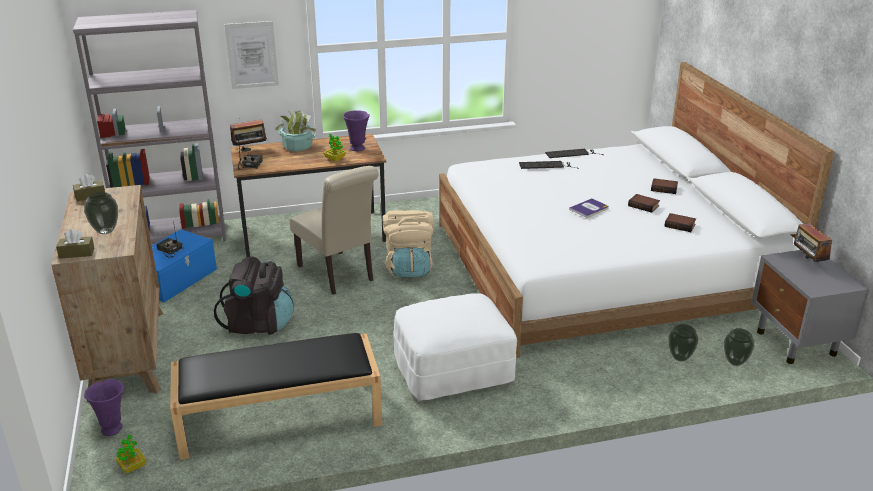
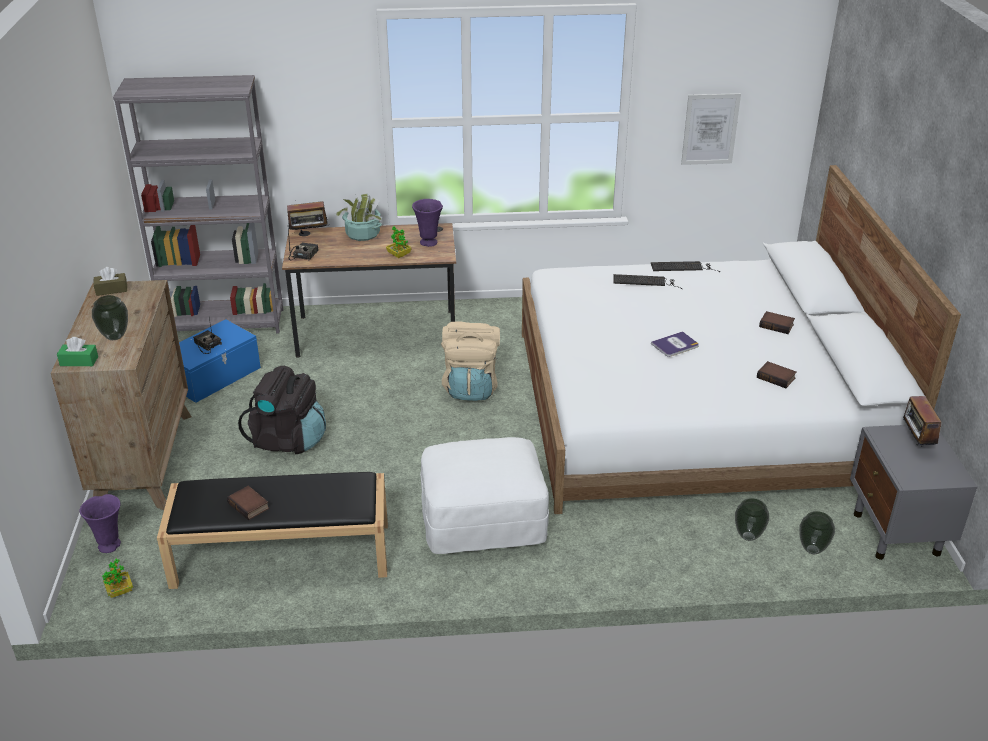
camera: 10 degrees right, 5 degrees up
brown tissue box [56,229,94,259] -> green tissue box [57,337,98,366]
picture [224,21,279,89] -> picture moved to [681,93,741,165]
beige chair [290,166,379,295] -> none
book [628,194,660,213] -> book moved to [227,486,269,520]

